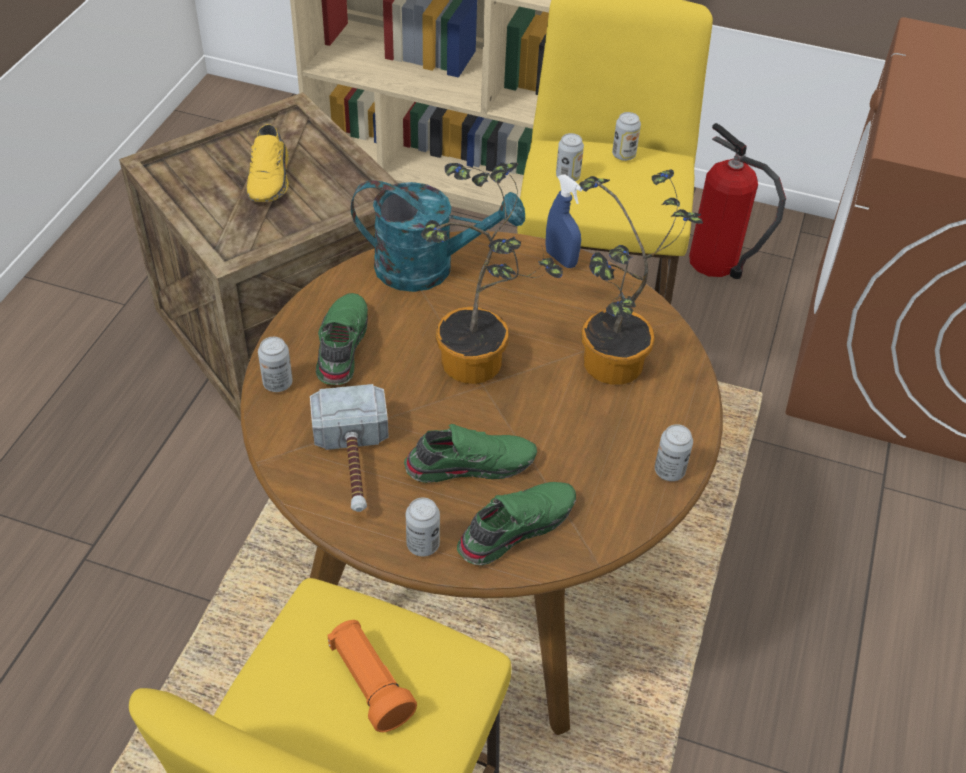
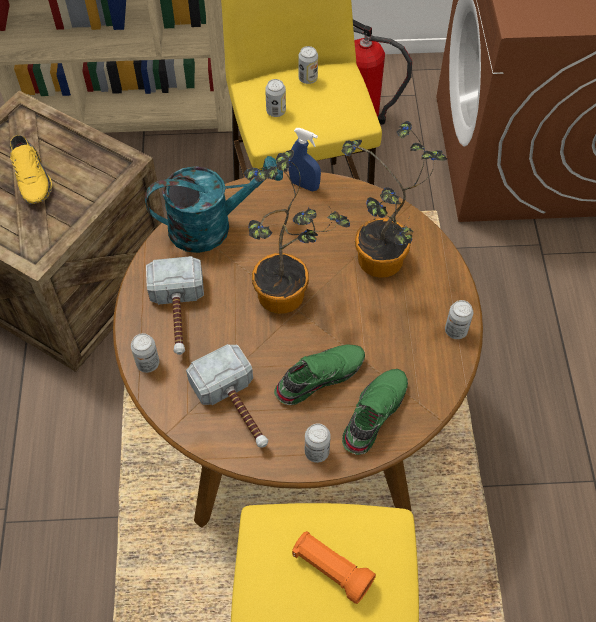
camera: 20 degrees left, 10 degrees up
green shoe [316,293,368,385] -> hammer [146,256,204,355]

